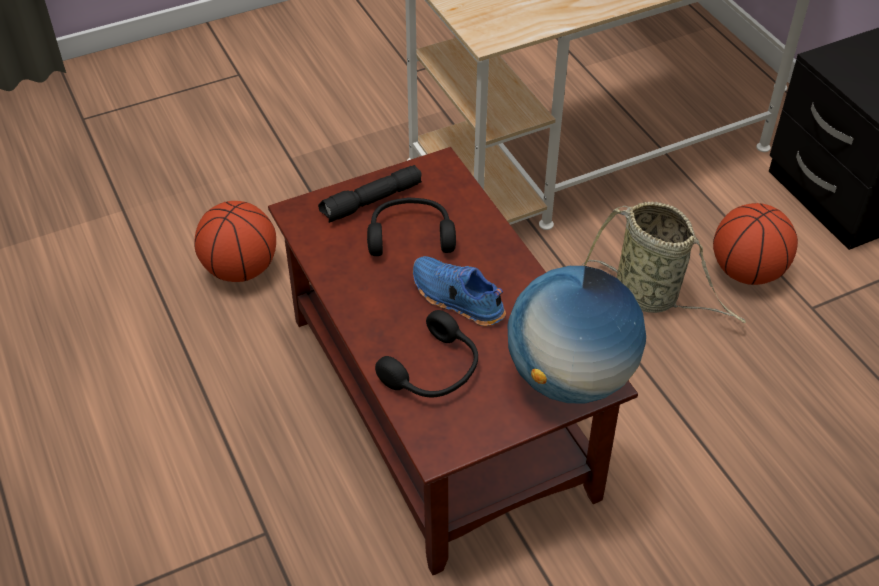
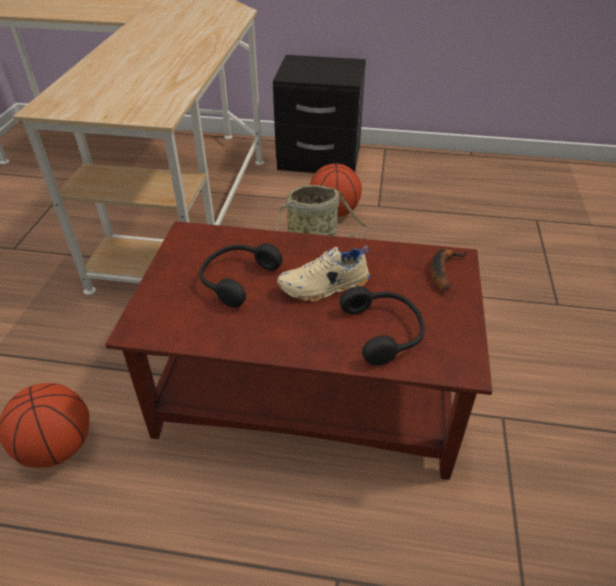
camera: 55 degrees left, 5 degrees down
black flashlight [318,165,422,223] -> none
blue shoe [413,256,506,326] -> beige shoe [277,246,370,302]
globe [508,266,646,403] -> banana [431,248,467,291]

